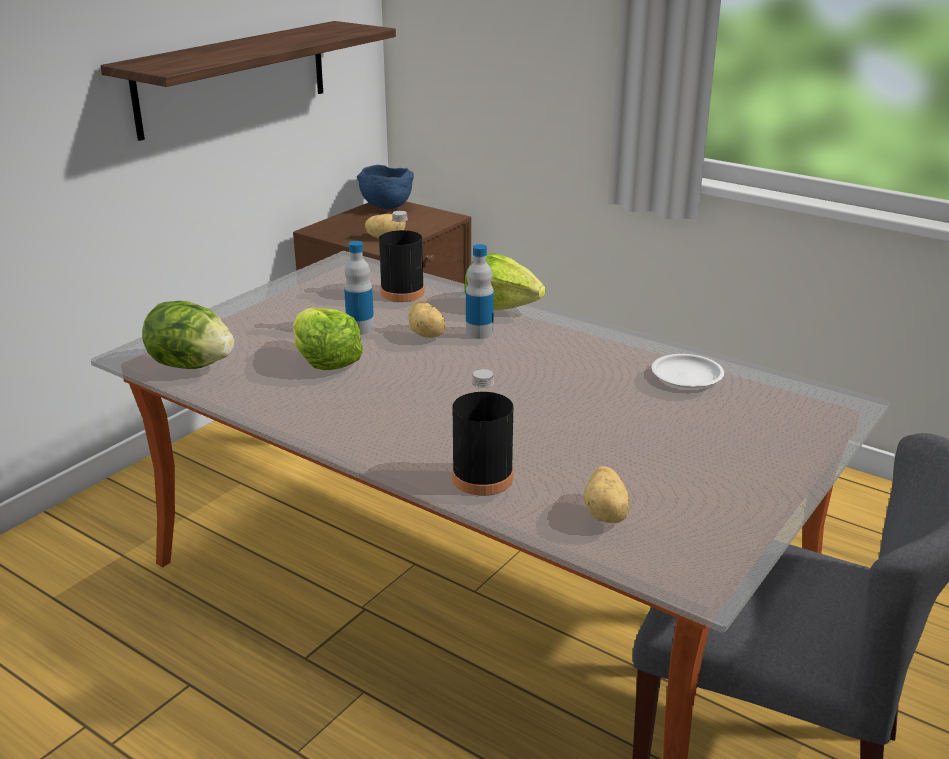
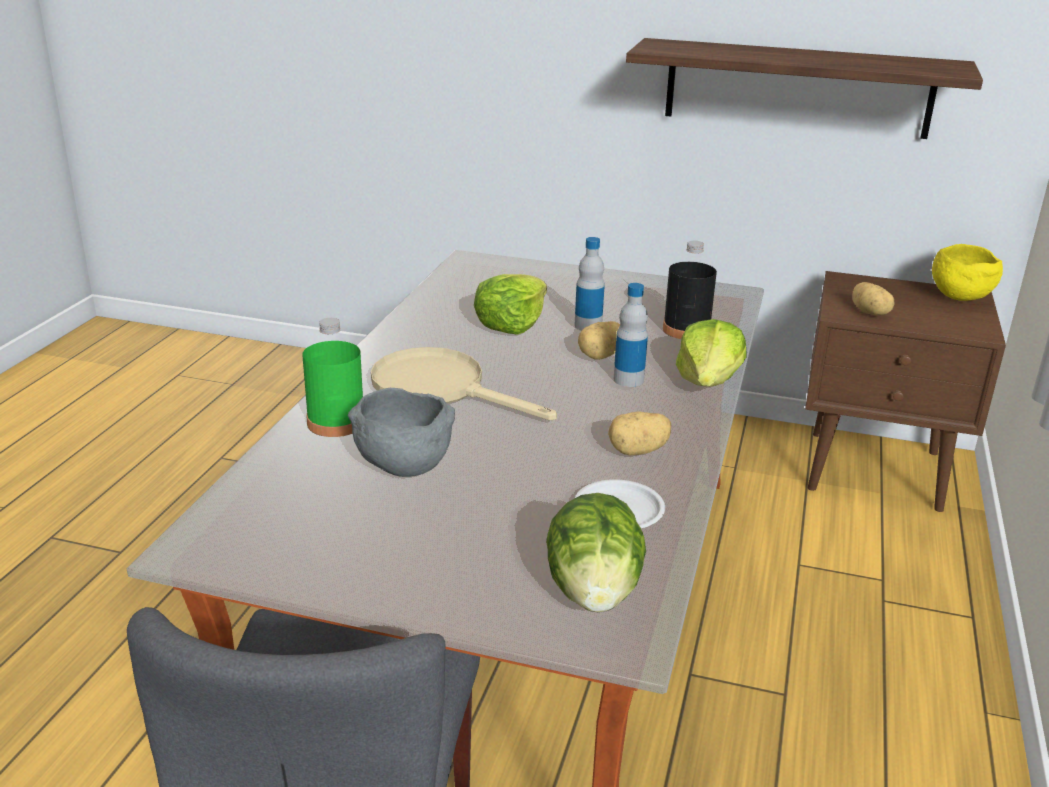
camera: 70 degrees right, 0 degrees up
lettuce [142,301,234,369] -> lettuce moved to [546,493,646,612]
blue bowl [357,165,414,209] -> yellow bowl [932,244,1003,301]
black bottle [452,369,513,496] -> green bottle [302,318,363,437]
potato [583,466,629,523] -> potato moved to [608,411,671,455]
none -> grey bowl [348,388,455,477]
none -> beige frying pan [371,347,557,420]

